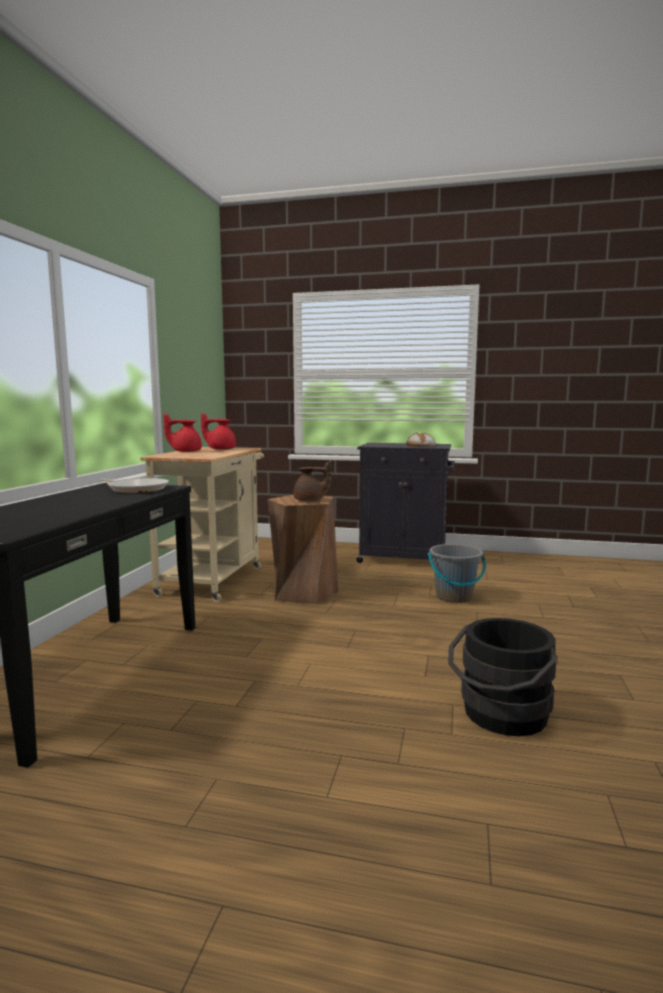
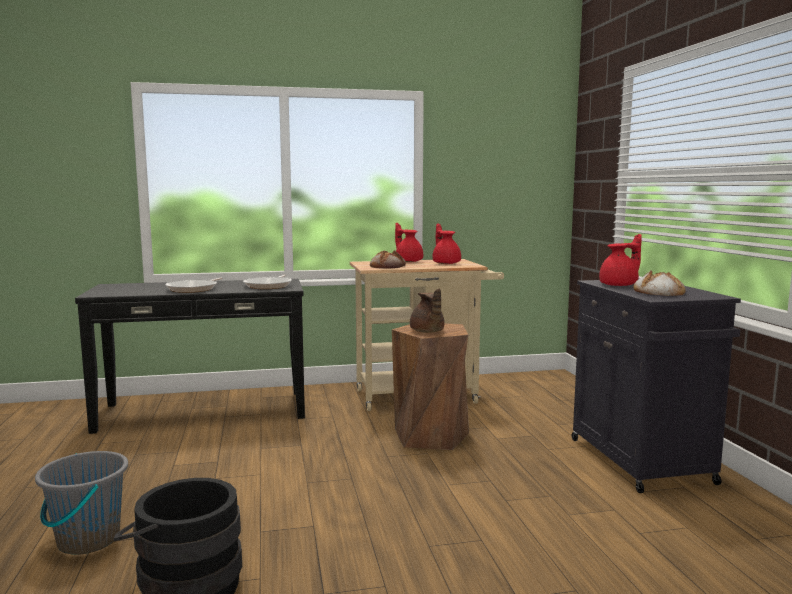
camera: 65 degrees right, 0 degrees up
grey bucket [428,544,486,603] -> grey bucket moved to [35,451,128,555]
none -> frying pan [165,277,222,293]
none -> bread [370,250,406,268]
none -> red teapot [599,234,642,286]

